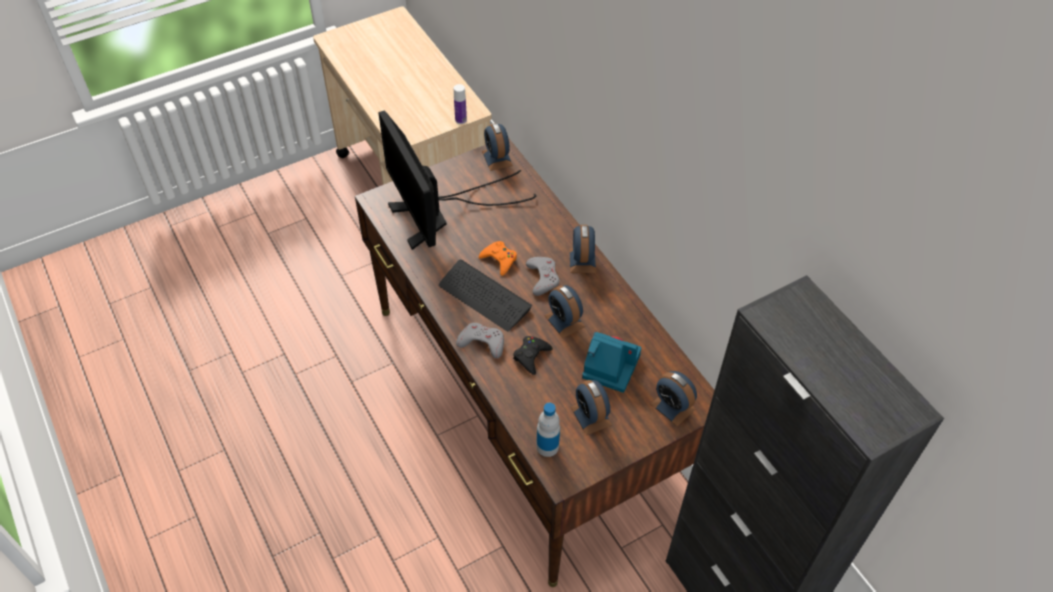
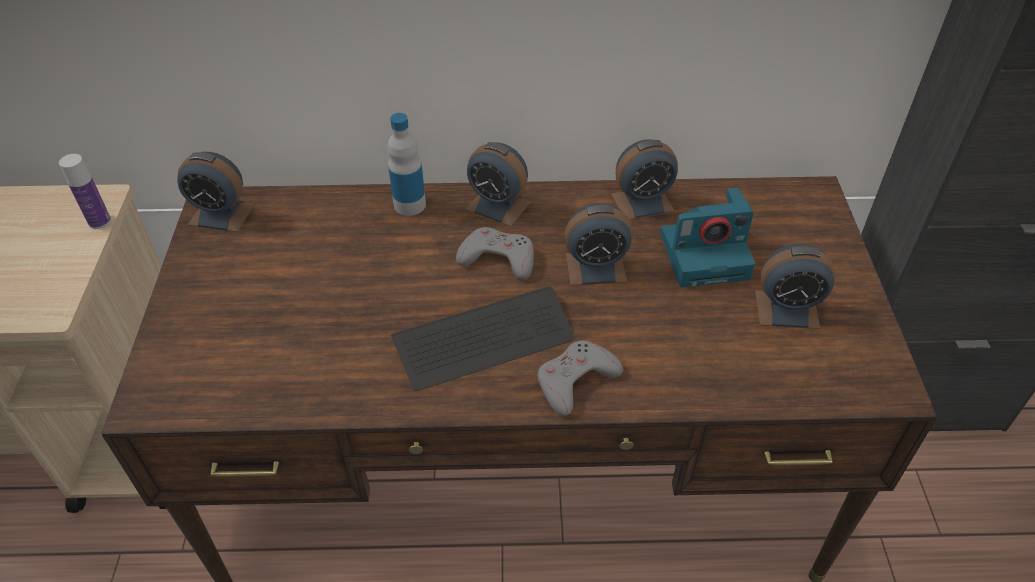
camera: 60 degrees left, 5 degrees down
monitor [378,110,536,250] -> none
orange game controller [479,241,517,276] -> none
black game controller [513,336,553,375] -> none
bottle [536,403,560,457] -> bottle moved to [387,113,426,216]
camera [582,332,641,393] -> camera turned 150 degrees counterclockwise [660,187,755,287]
alarm clock [651,371,697,426] -> alarm clock moved to [611,139,678,220]

